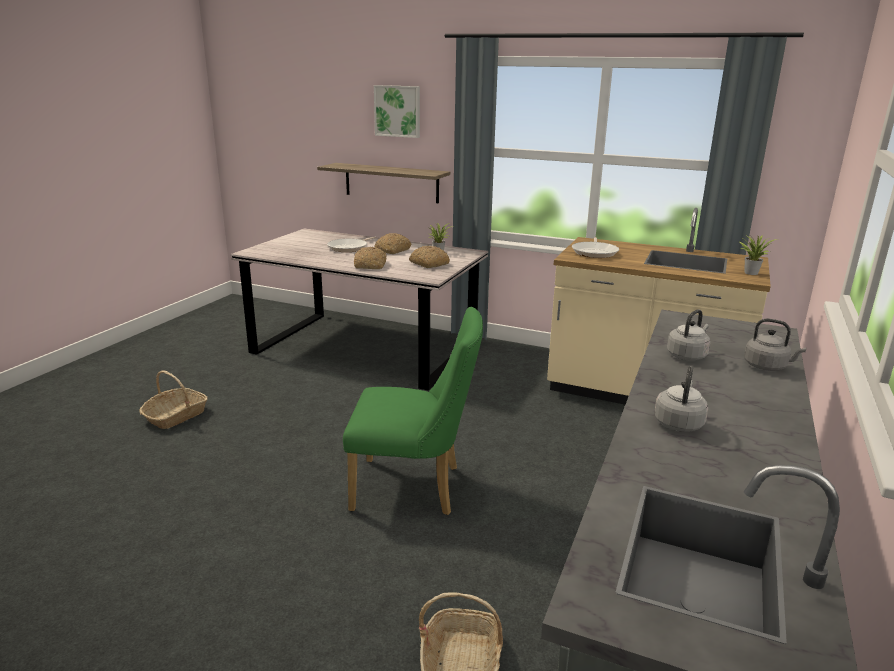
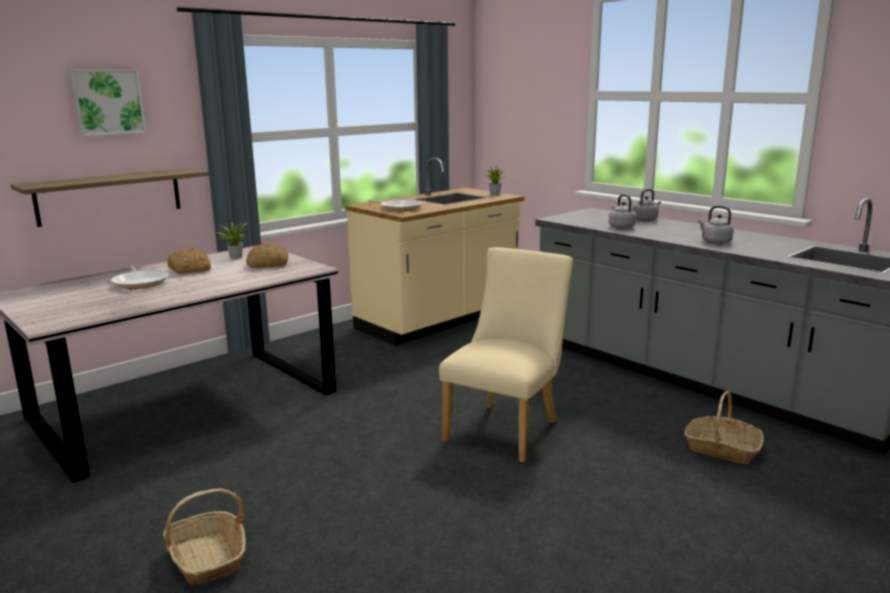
camera: 65 degrees left, 5 degrees down
green chair [343,307,483,515] -> beige chair [439,247,573,463]
bread [354,247,386,269] -> none

